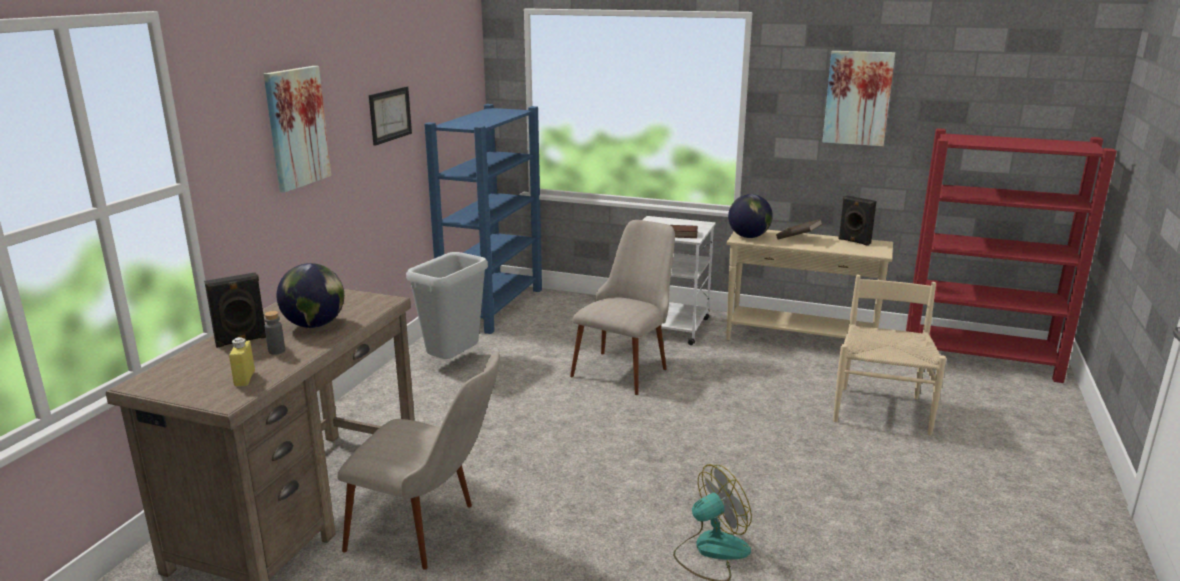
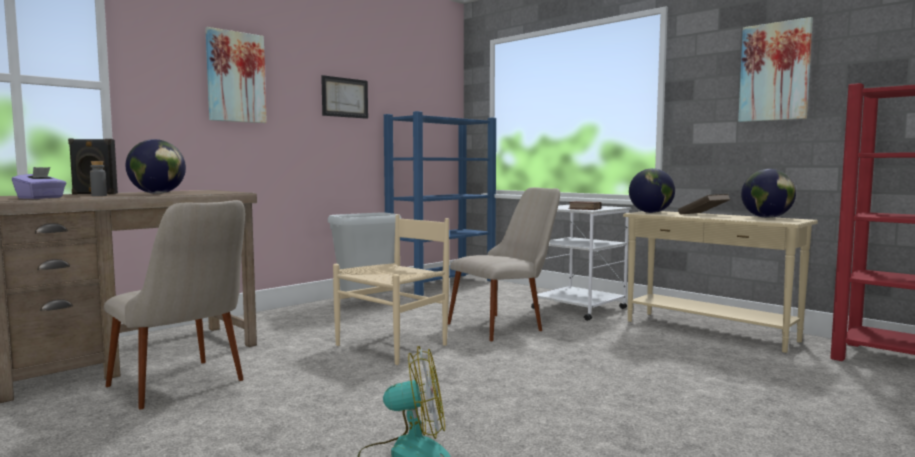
camera: 25 degrees right, 15 degrees down
yellow bottle [229,337,255,387] -> purple tissue box [12,167,66,199]
beige chair [833,275,946,435] -> beige chair moved to [333,214,449,365]
black speaker [838,196,876,246] -> globe [741,169,796,218]

